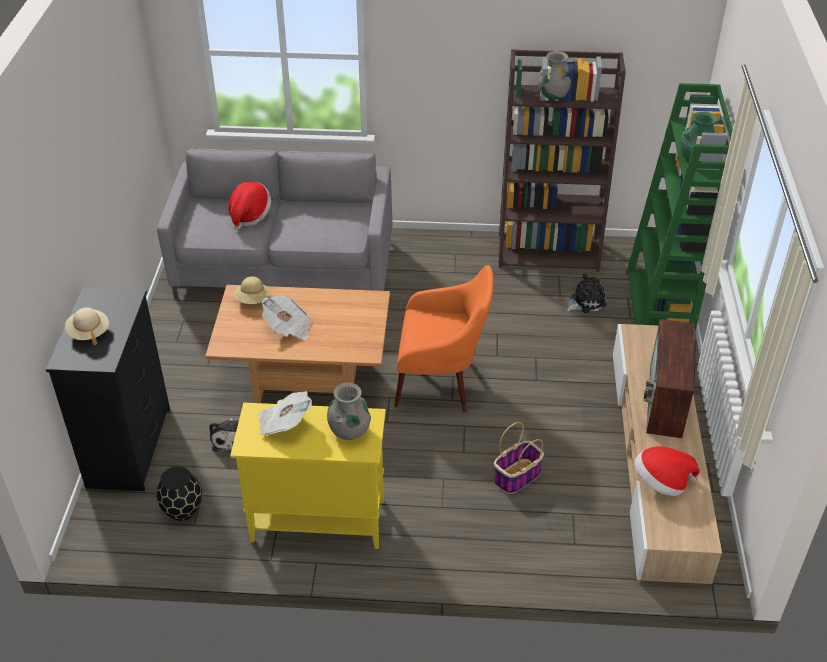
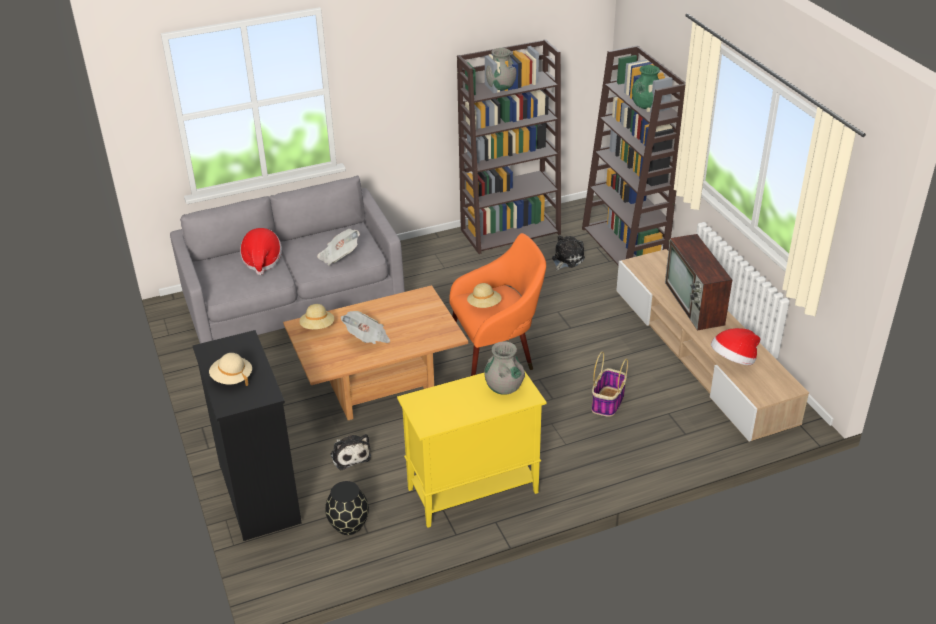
camera: 25 degrees left, 5 degrees down
newspaper [258,391,312,435] -> newspaper moved to [317,229,360,265]
green bookcase [626,83,733,332] -> brown bookcase [582,45,686,266]
none -> beige hat [467,283,502,308]

